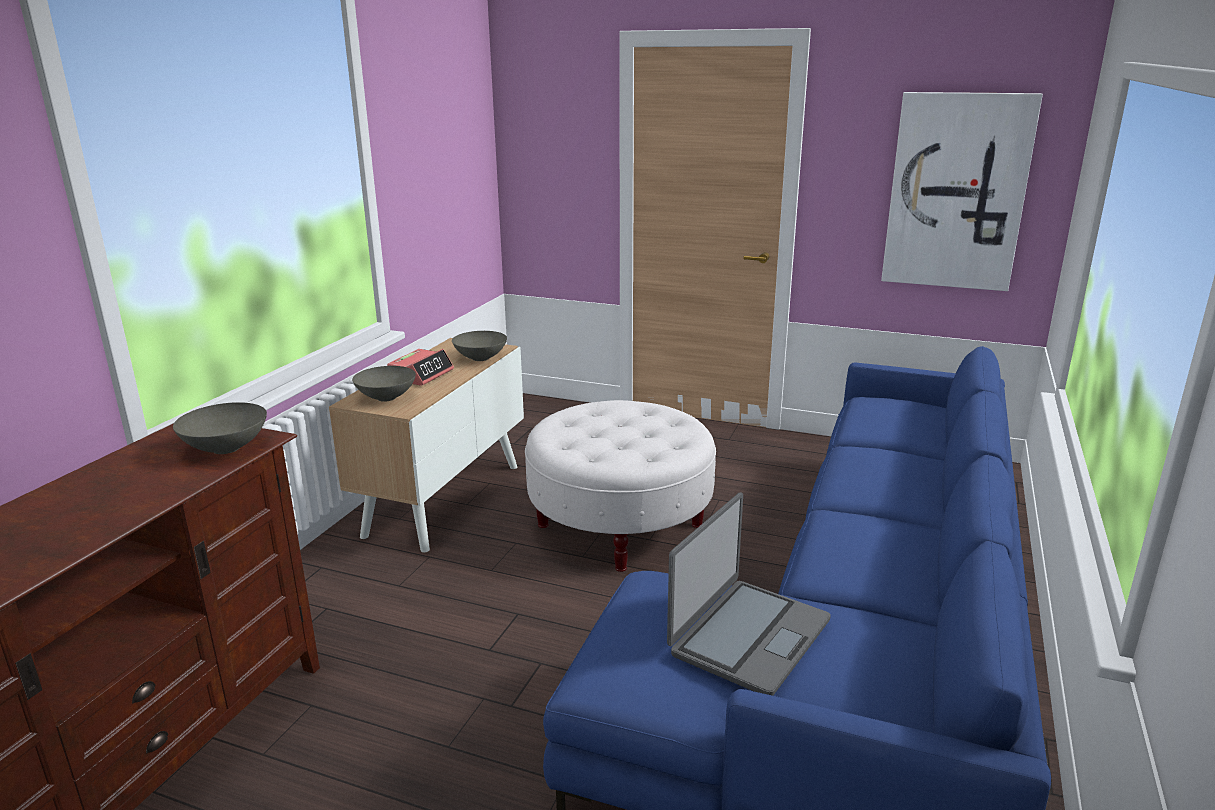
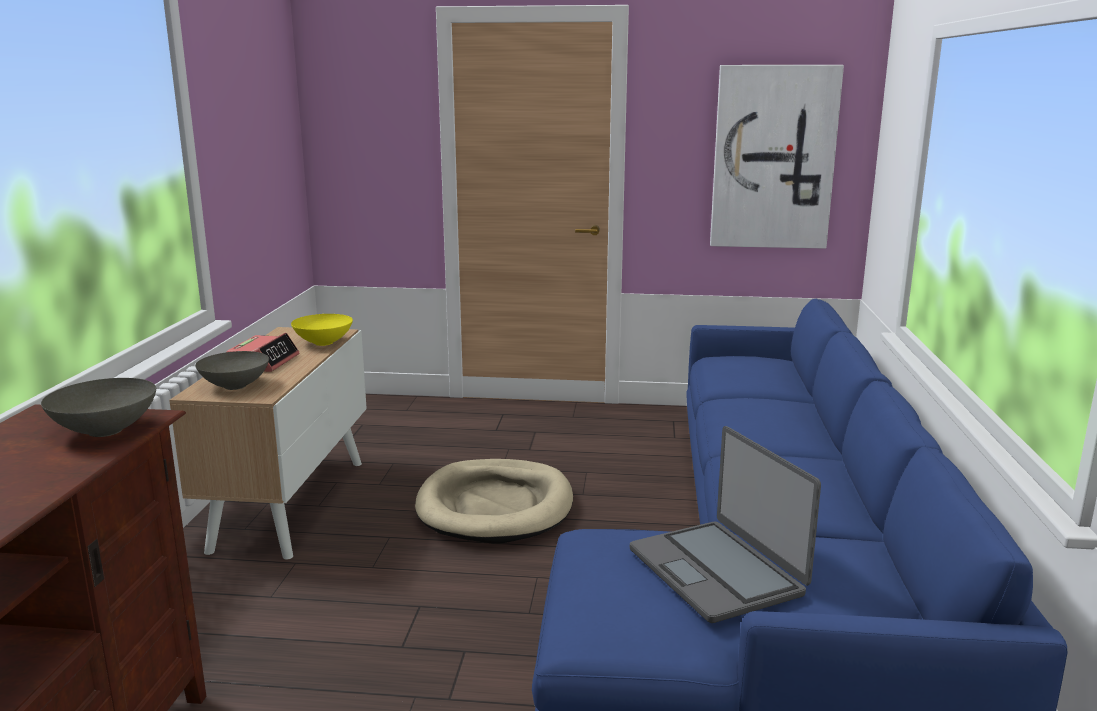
camera: 15 degrees left, 5 degrees down
grey bowl [452,331,507,361] -> yellow bowl [291,314,353,346]
white ottoman [525,400,716,572] -> beige dog bed [415,459,573,544]
laptop [667,492,831,696] -> laptop turned 135 degrees clockwise [630,426,821,623]

